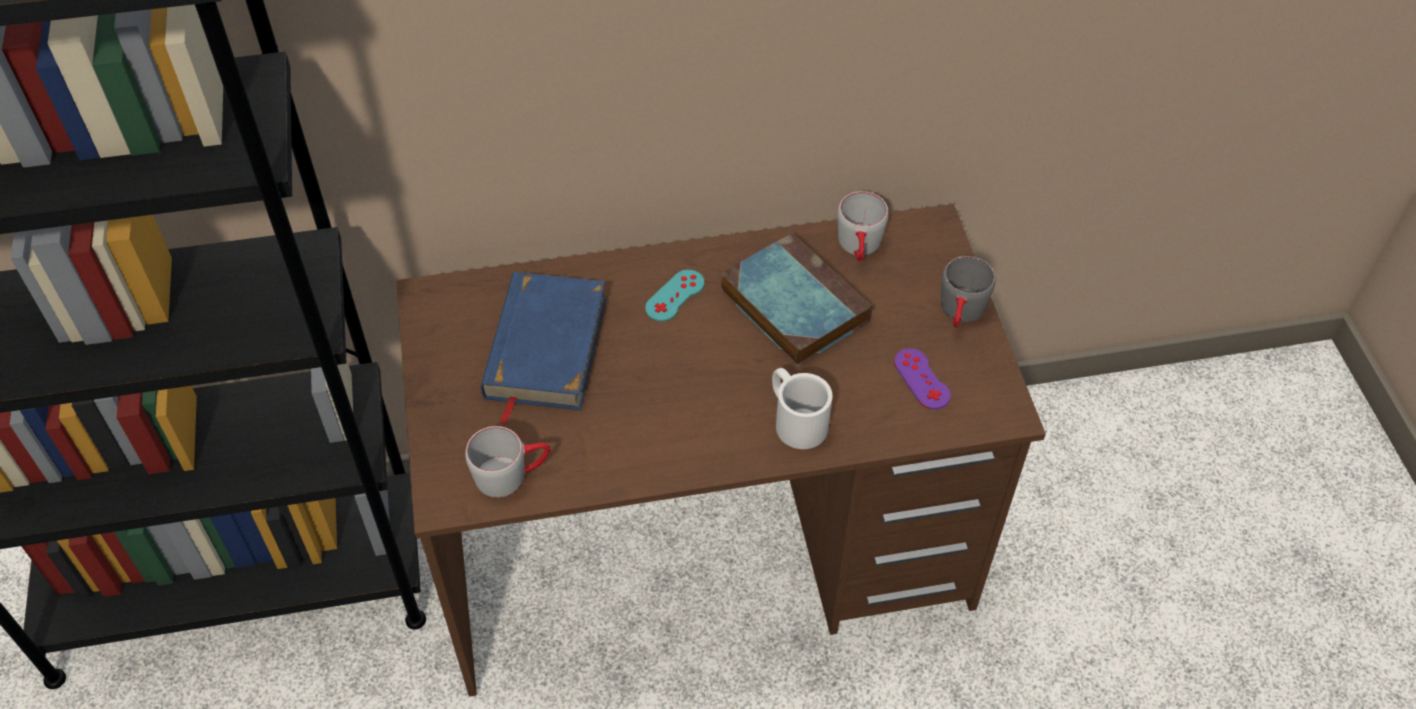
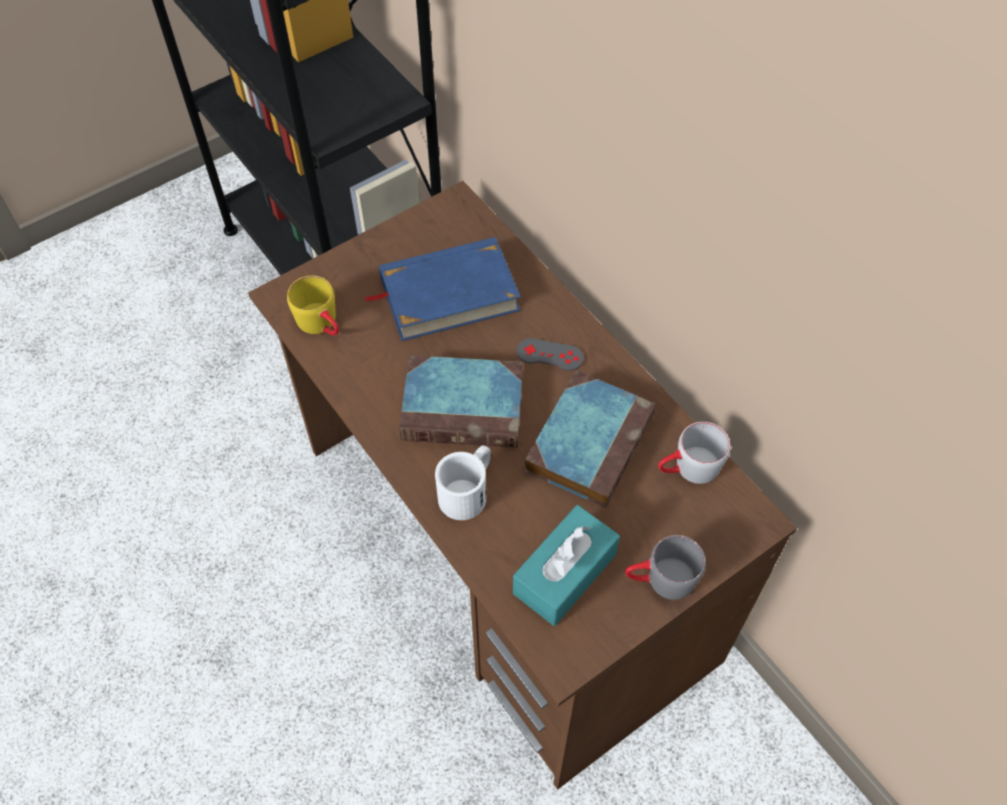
camera: 65 degrees right, 5 degrees up
grey mug [465,426,550,498] -> yellow mug [287,276,339,335]
turquoise game controller [645,270,704,321] -> grey game controller [516,338,584,371]
purple game controller [894,348,951,409] -> turquoise tissue box [513,505,620,626]
none -> book [399,355,523,448]

